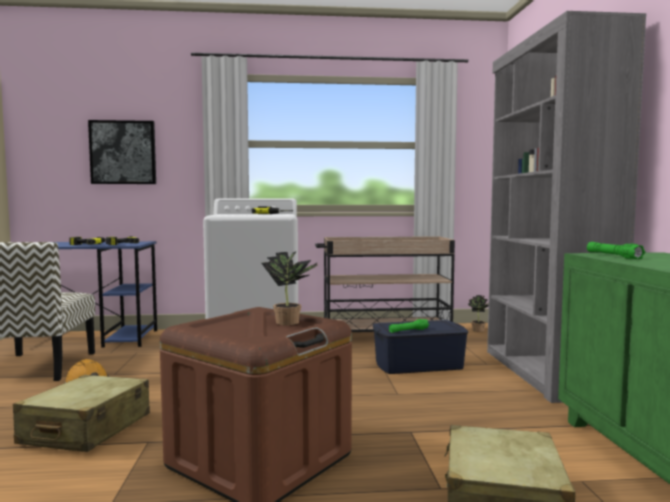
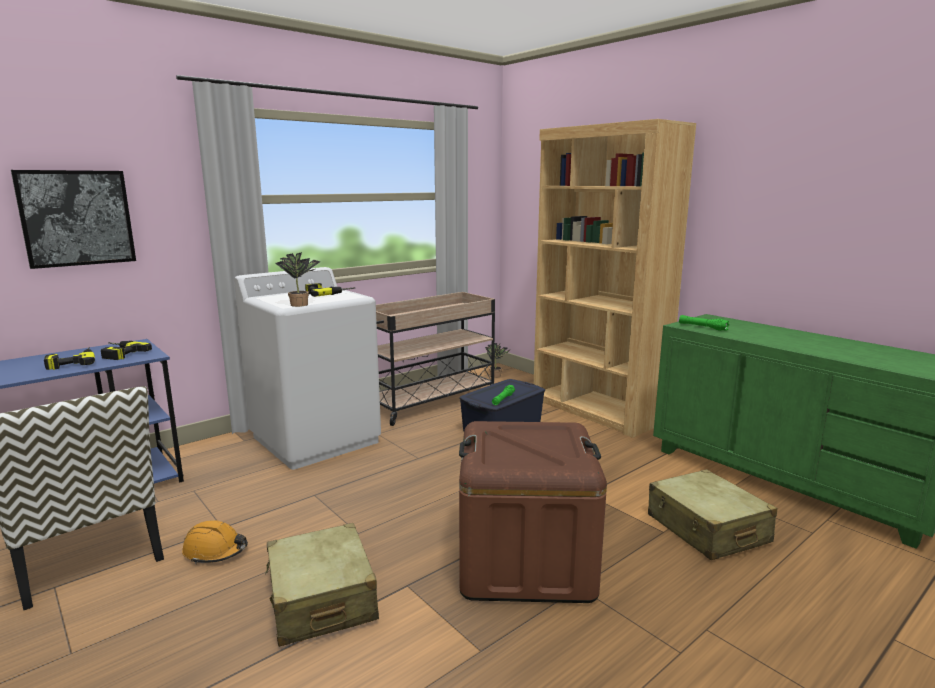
camera: 35 degrees left, 10 degrees up
potted plant [262,251,317,325] -> potted plant moved to [276,252,321,307]
grey bookcase [487,11,646,403] -> brown bookcase [534,119,696,438]

